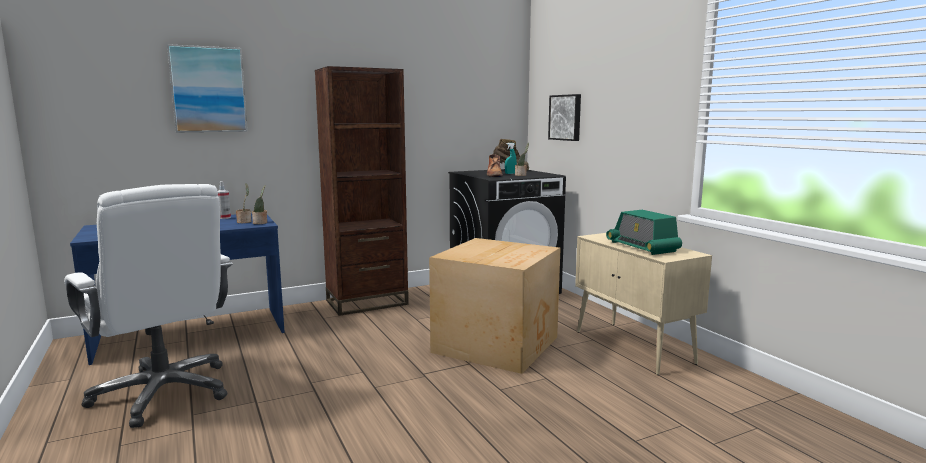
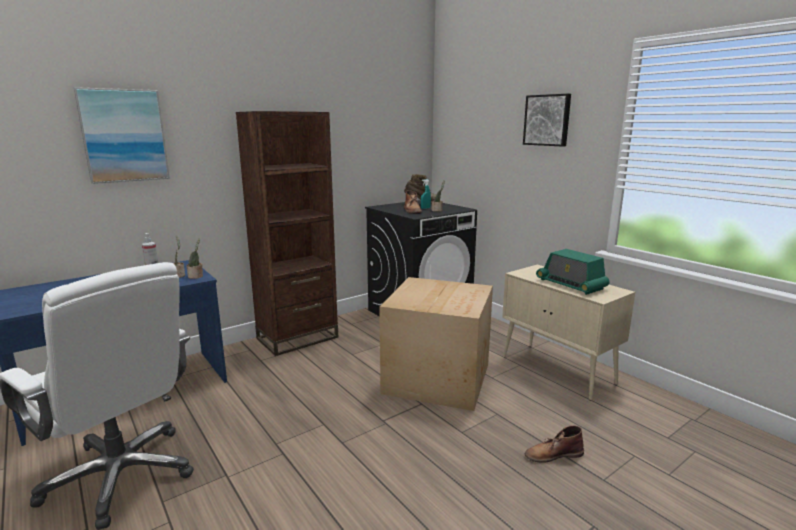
camera: 10 degrees left, 5 degrees up
picture [548,94,581,141] -> picture moved to [523,94,571,147]
none -> brown boot [525,426,584,462]

